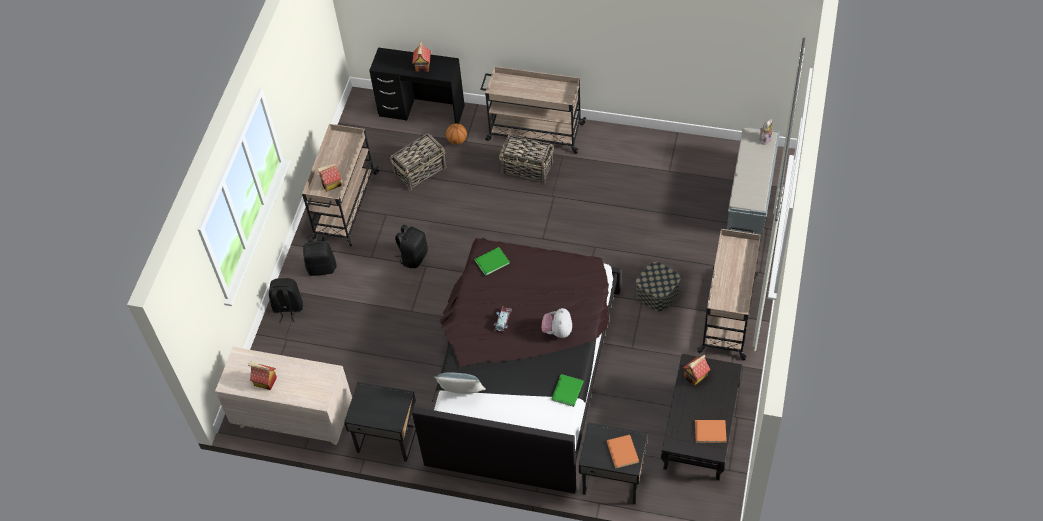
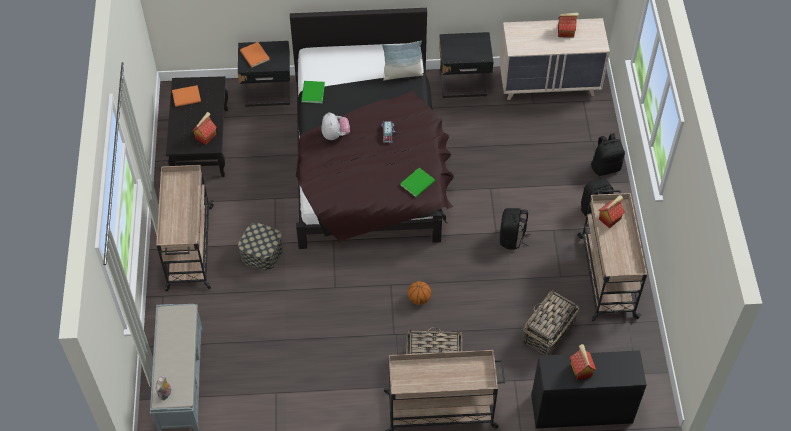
camera: 160 degrees right, 0 degrees up
basketball [446,123,467,145] -> basketball moved to [408,281,431,305]

